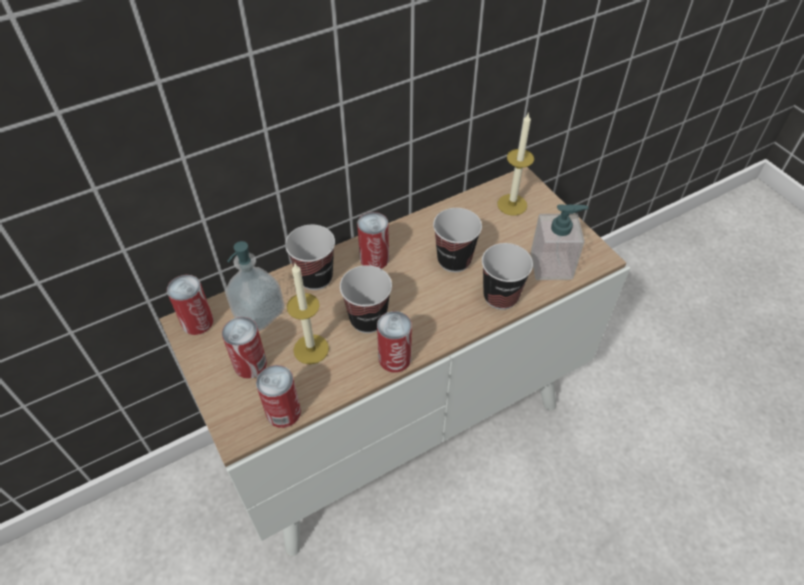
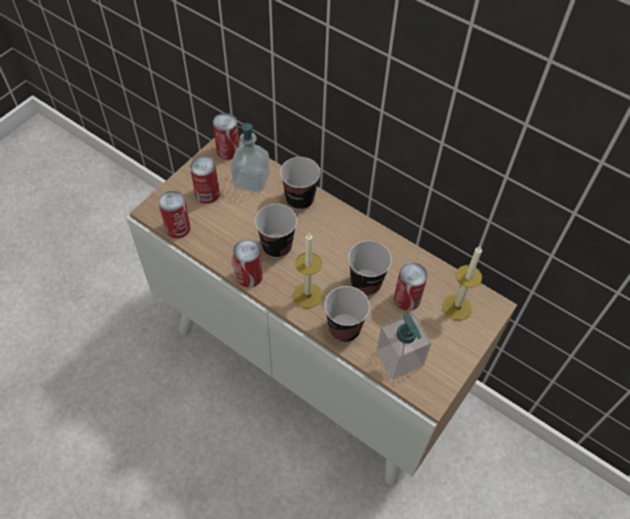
camera: 65 degrees right, 5 degrees up
candle [287,263,329,364] -> candle moved to [293,233,322,308]
can [357,212,389,269] -> can moved to [394,263,428,311]

